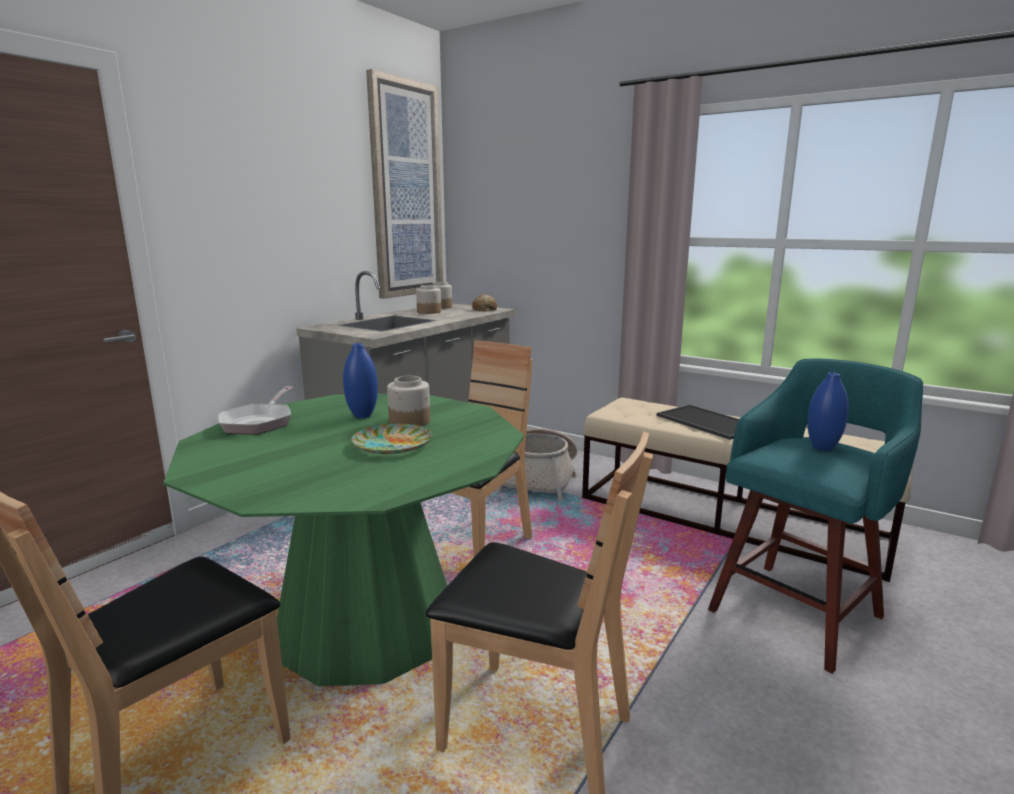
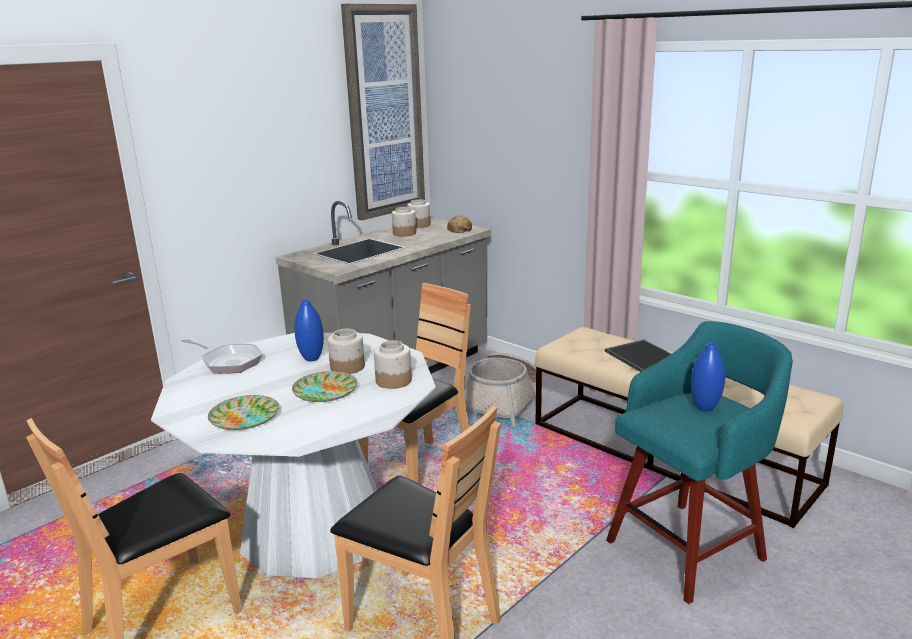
camera: 10 degrees right, 5 degrees up
green dining table [164,394,524,686] -> white dining table [151,333,436,578]
frying pan [217,386,293,434] -> frying pan turned 75 degrees counterclockwise [181,339,262,374]
none -> plate [208,395,279,430]
none -> jar [374,340,412,389]

